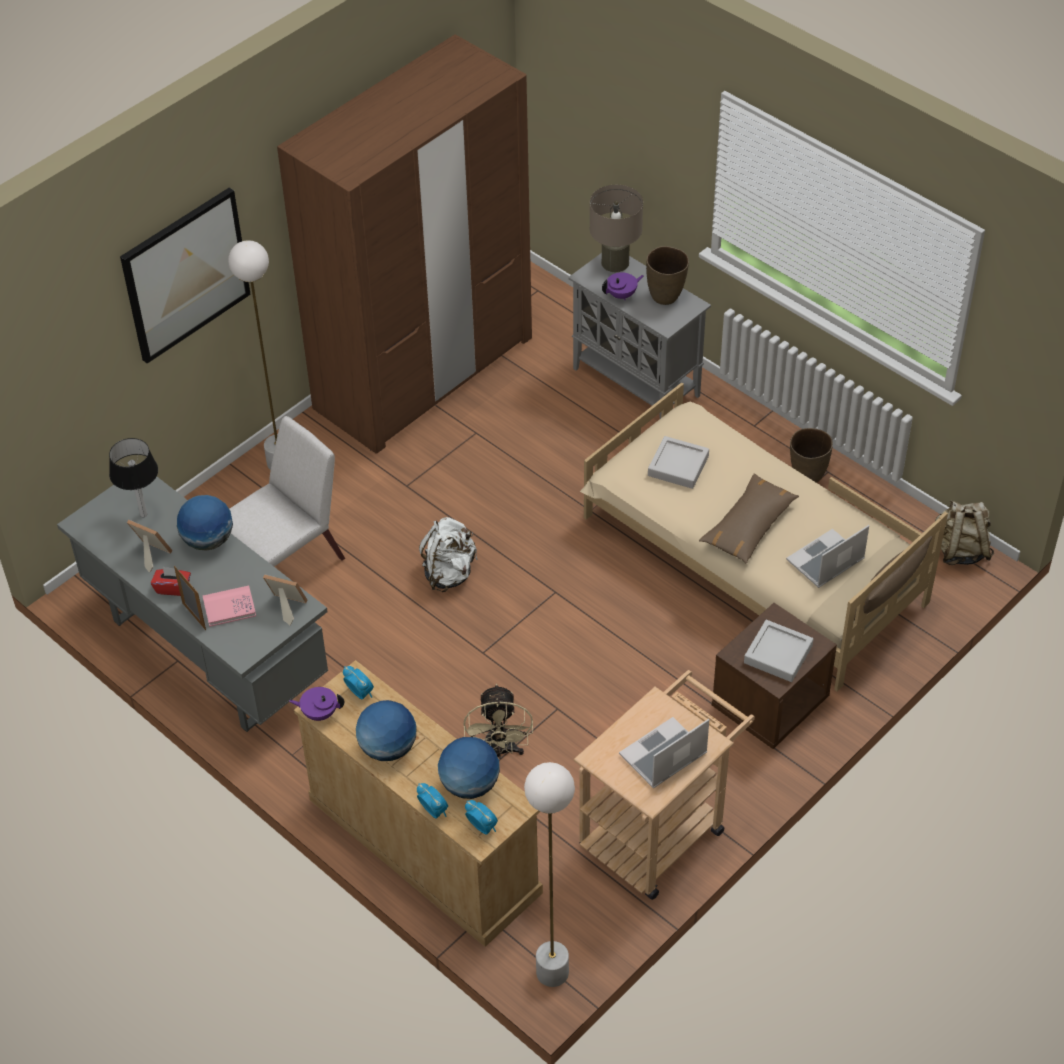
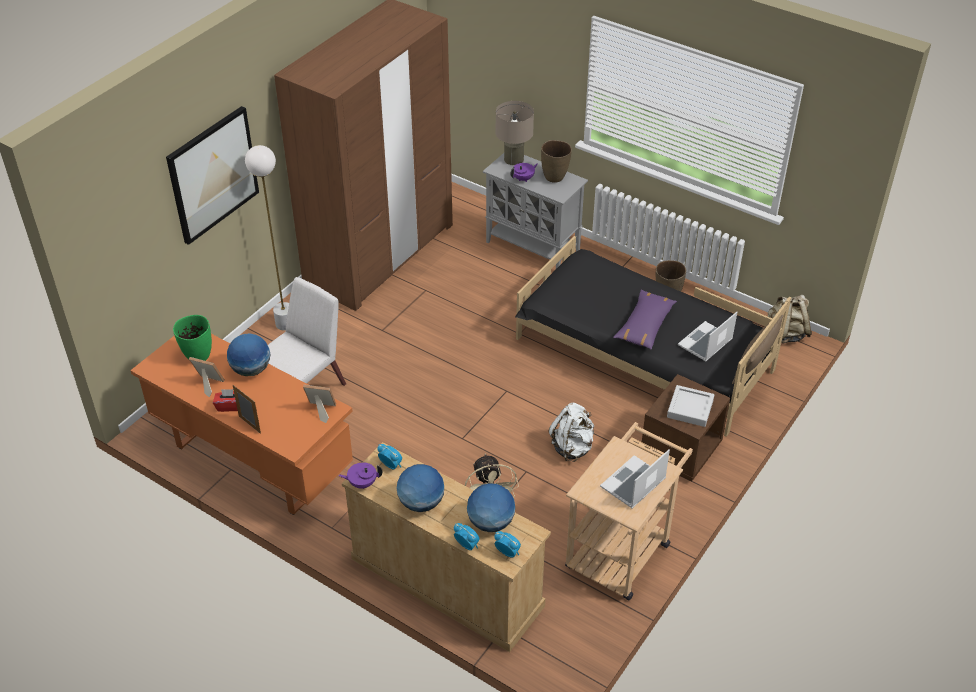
camera: 10 degrees left, 5 degrees down
grey desk [57,477,328,732] -> orange desk [130,334,353,515]
table lamp [109,438,158,517] -> green vase [173,315,212,361]
pink book [203,585,256,627] -> none
white backpack [419,517,478,592] -> white backpack moved to [548,403,594,462]
white floor lamp [524,762,575,987] -> none
beige bed [580,382,948,691] -> black bed [515,236,791,437]
grey tray [648,436,709,489] -> none
brown pillow [699,473,799,564] -> purple pillow [613,289,677,350]

